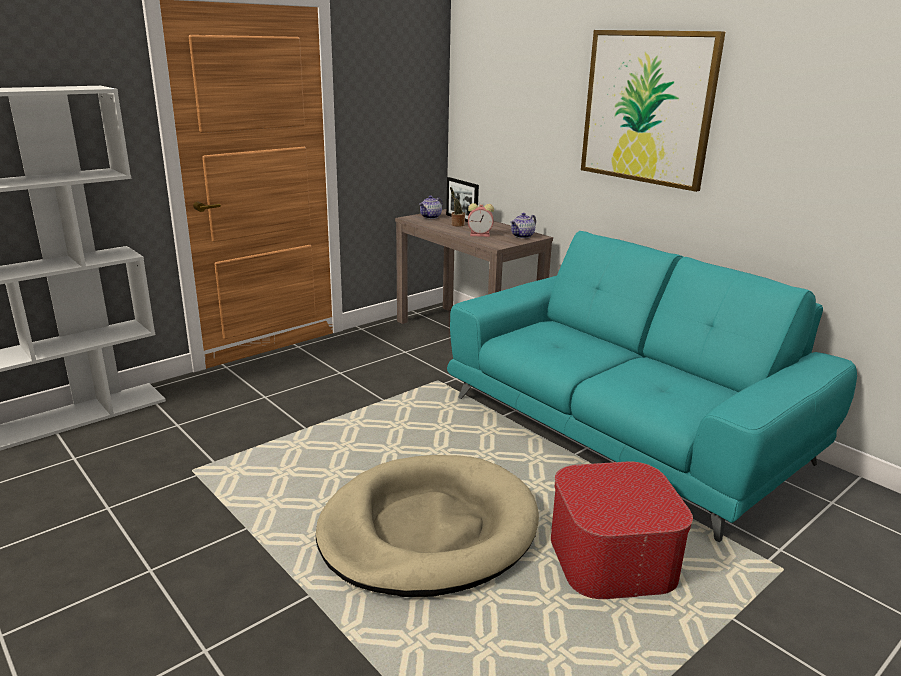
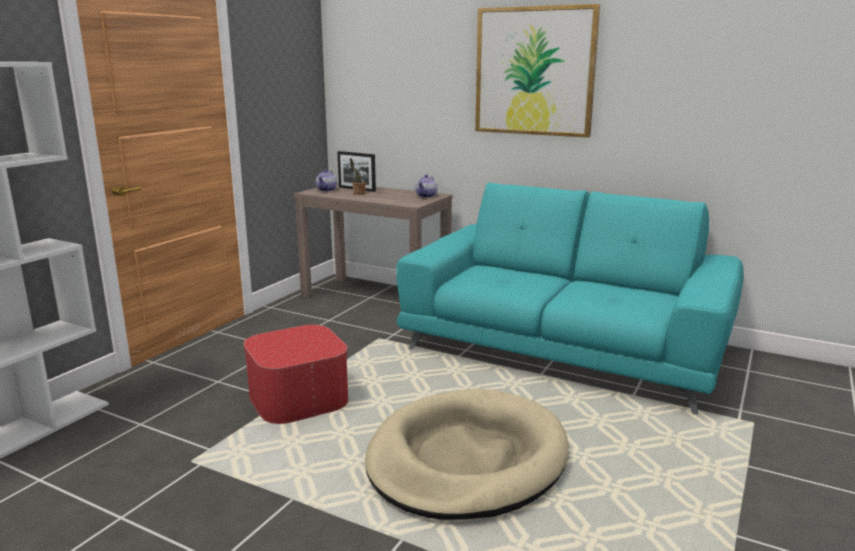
camera: 20 degrees left, 5 degrees down
alarm clock [468,203,494,237] -> none
ottoman [551,462,693,599] -> ottoman moved to [243,325,348,424]

